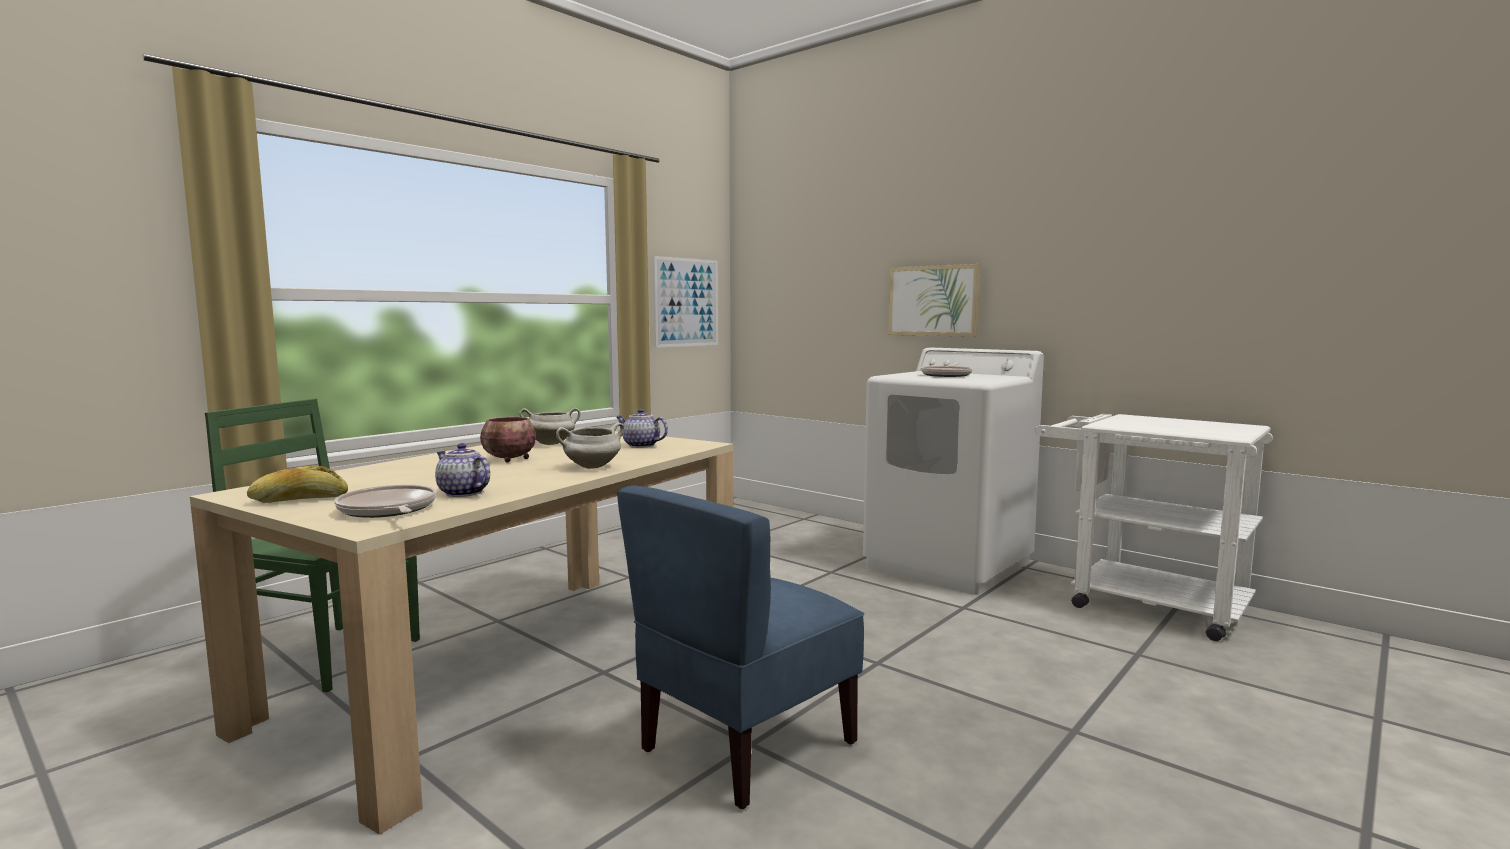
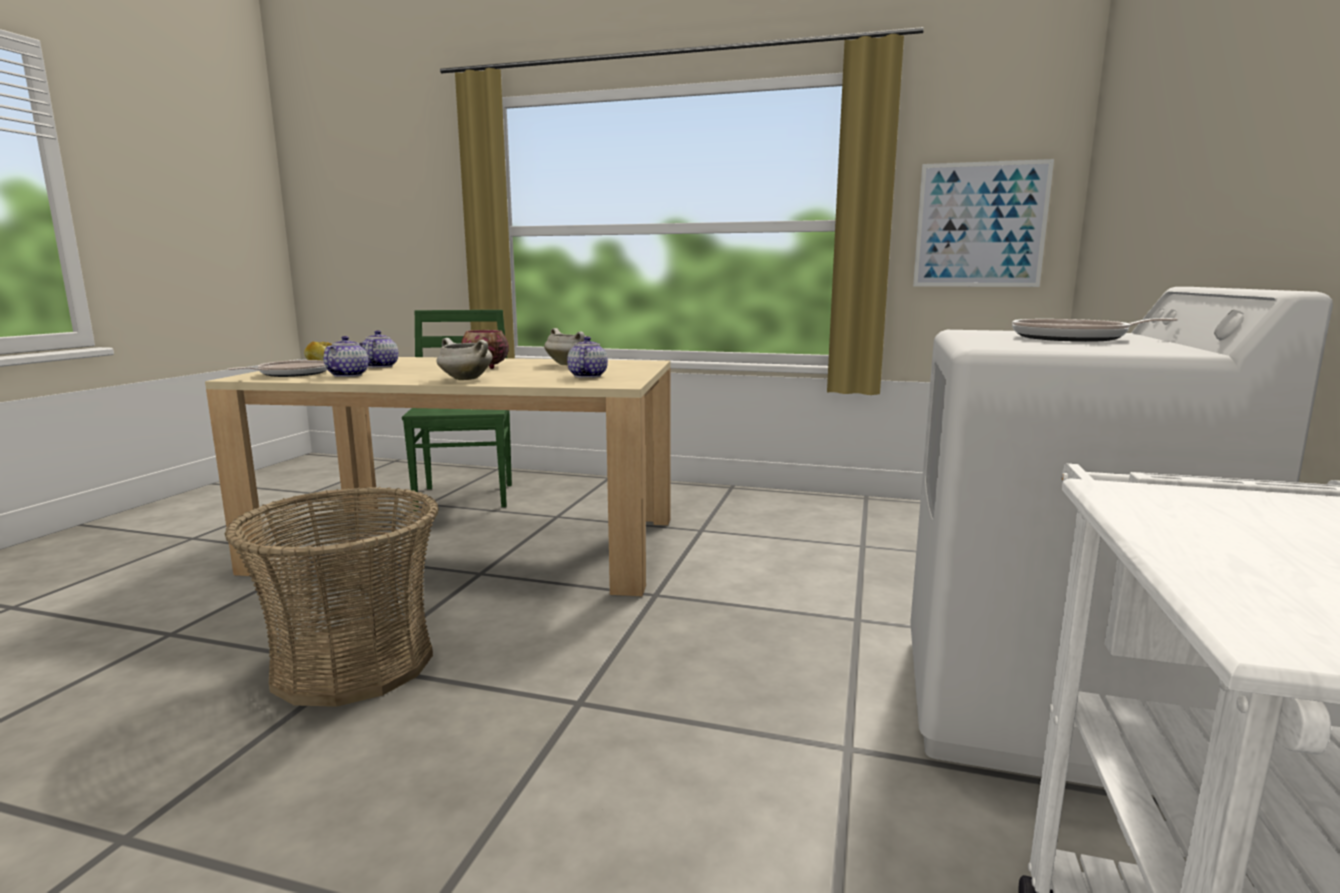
camera: 65 degrees right, 5 degrees up
blue chair [617,485,864,809] -> basket [224,487,439,707]
picture [888,264,981,337] -> none
none -> teapot [362,330,398,368]

